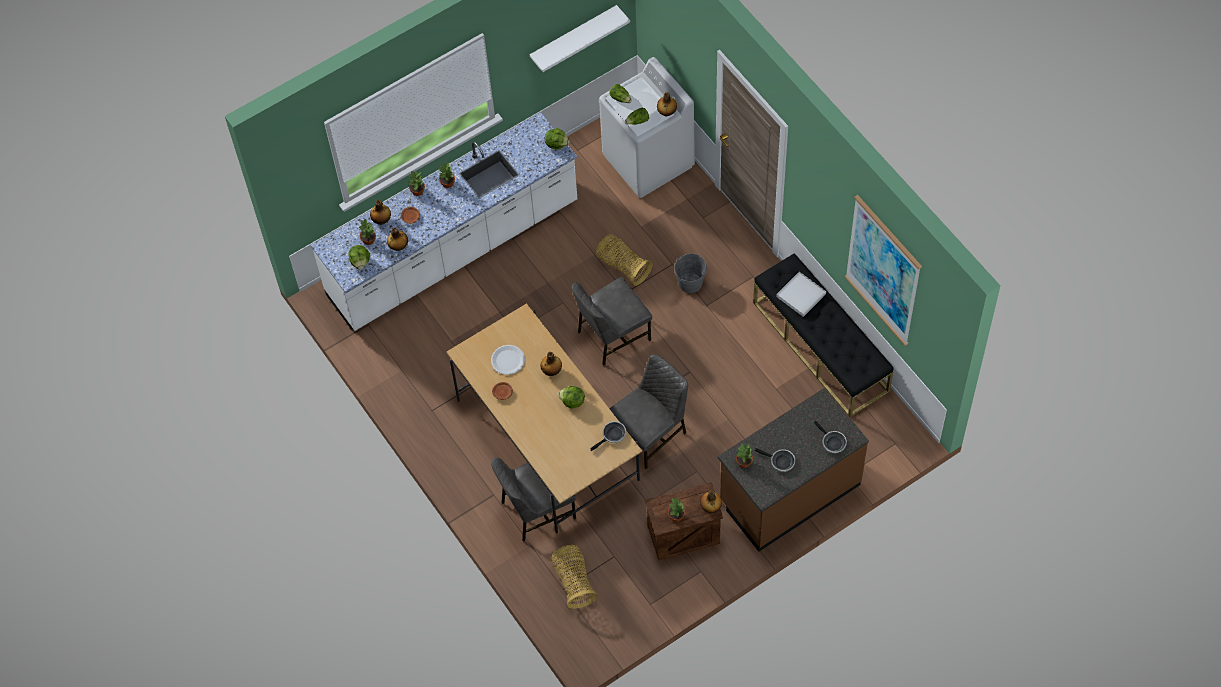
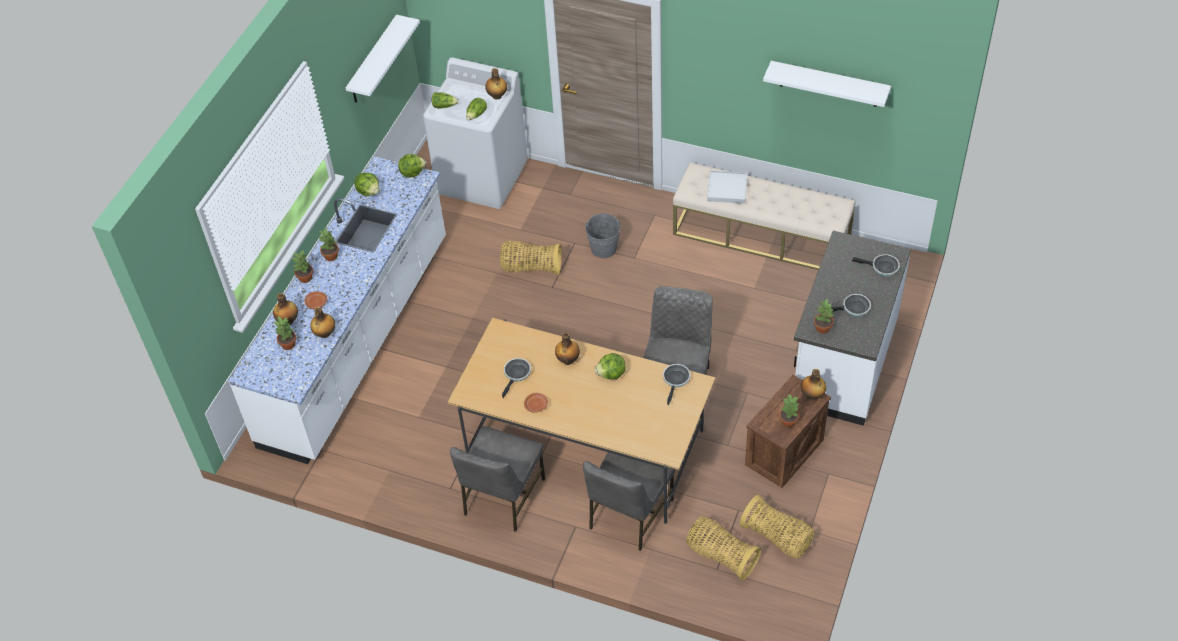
camera: 35 degrees left, 10 degrees down
lettuce [349,245,370,270] -> lettuce moved to [354,173,379,196]
white plate [491,345,525,375] -> frying pan [502,358,531,398]
grey chair [571,277,652,366] -> grey chair moved to [450,426,545,532]
brown counter [718,388,869,551] -> white counter [794,231,911,426]
black bench [753,253,894,417] -> beige bench [673,162,855,270]
picture [845,195,922,346] -> white shelf [763,61,891,107]
none -> basket [740,495,815,559]

